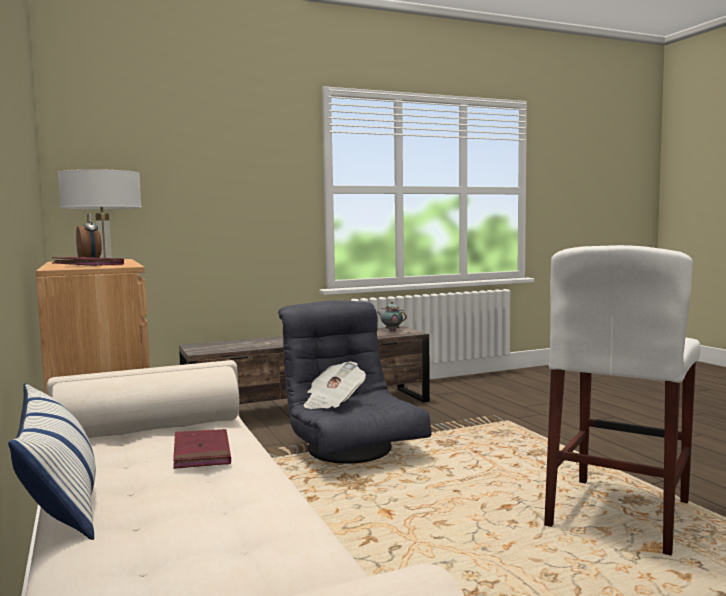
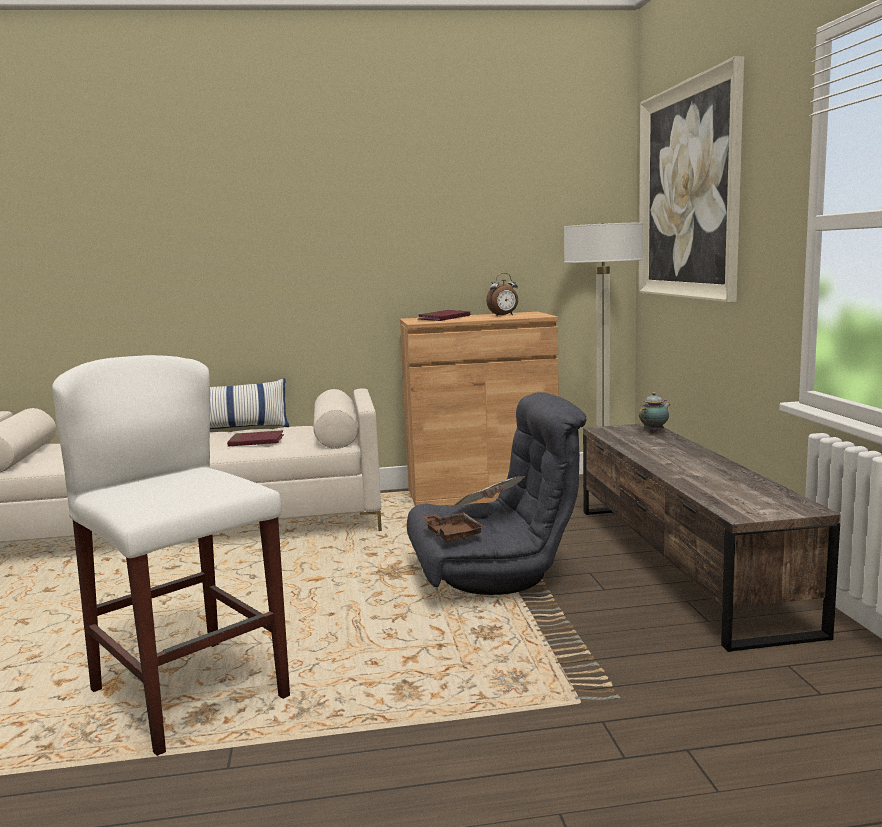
camera: 105 degrees right, 5 degrees up
teapot [377,301,407,331] -> teapot moved to [639,392,671,433]
none -> brown tray [422,512,485,542]
none -> picture [639,56,744,302]

